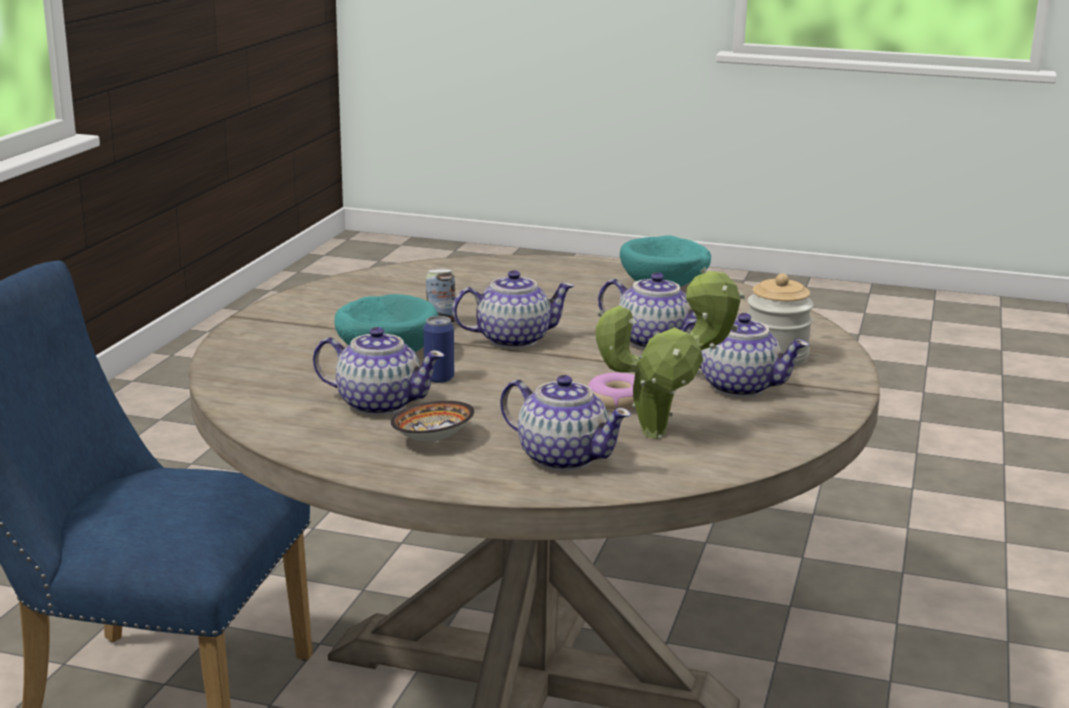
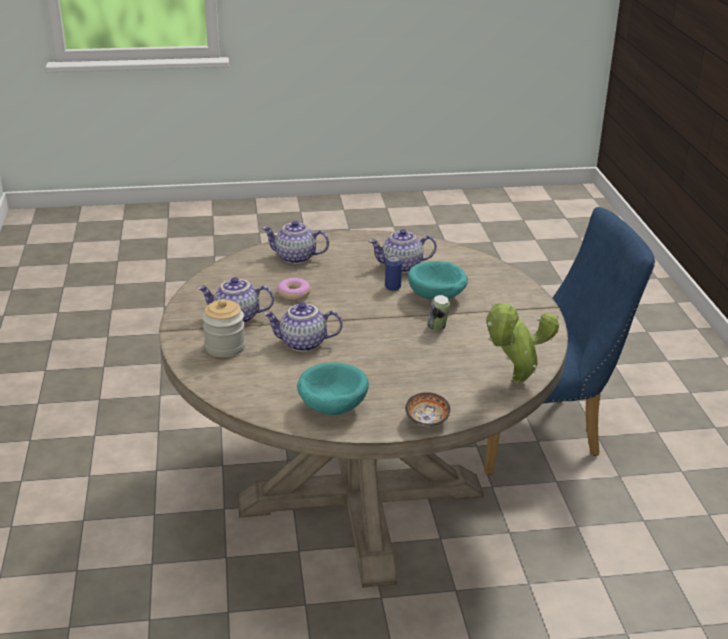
camera: 155 degrees right, 10 degrees up
bowl [391,401,474,442] -> bowl moved to [405,392,451,426]
teapot [452,270,575,349] -> none
potted plant [596,267,745,439] -> potted plant moved to [486,303,559,383]

